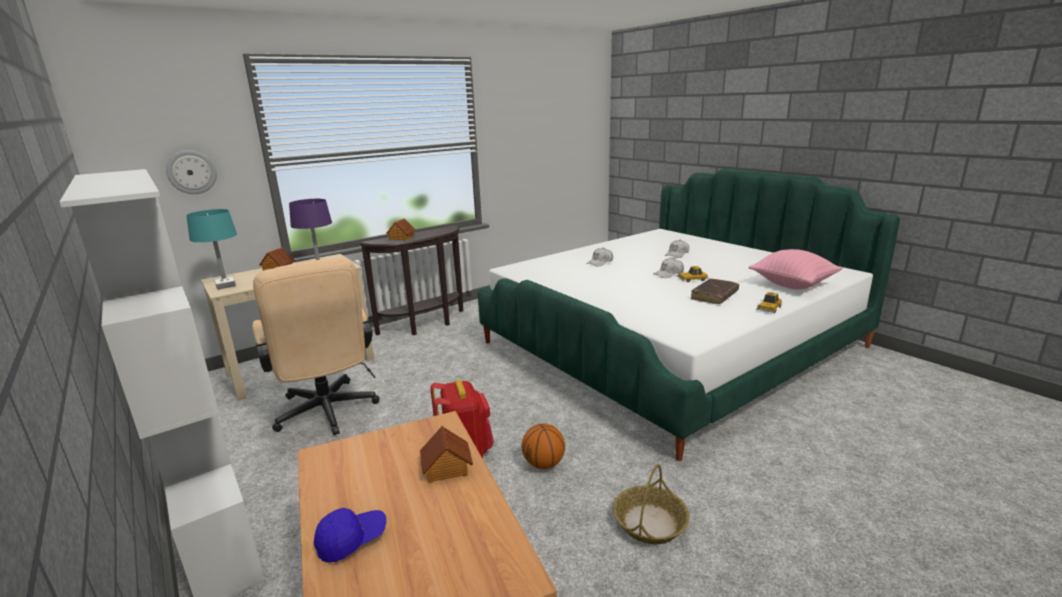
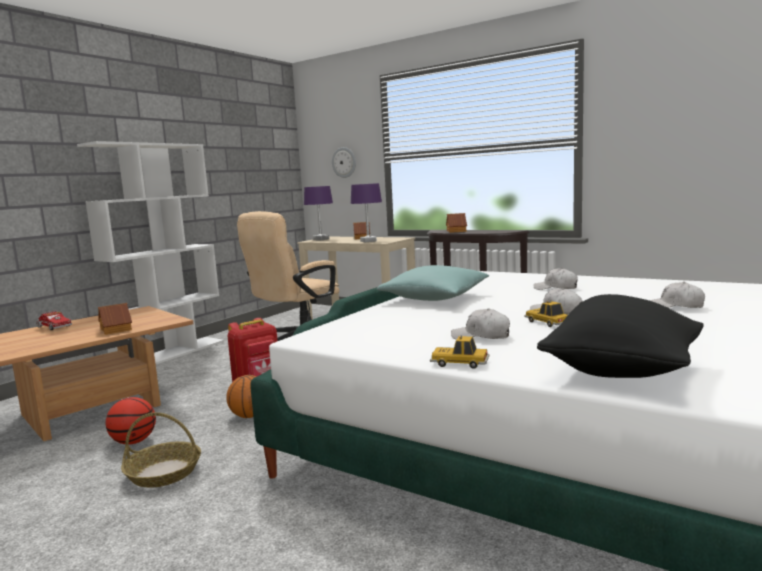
camera: 70 degrees right, 10 degrees down
turquoise table lamp [186,209,237,290] -> purple table lamp [304,186,333,240]
blue cap [314,508,386,563] -> toy truck [36,310,72,330]
brown book [691,279,739,304] -> white cap [451,308,510,340]
pink pillow [749,249,842,290] -> black pillow [537,294,704,378]
none -> basketball [106,397,156,444]
none -> turquoise pillow [377,265,489,301]

